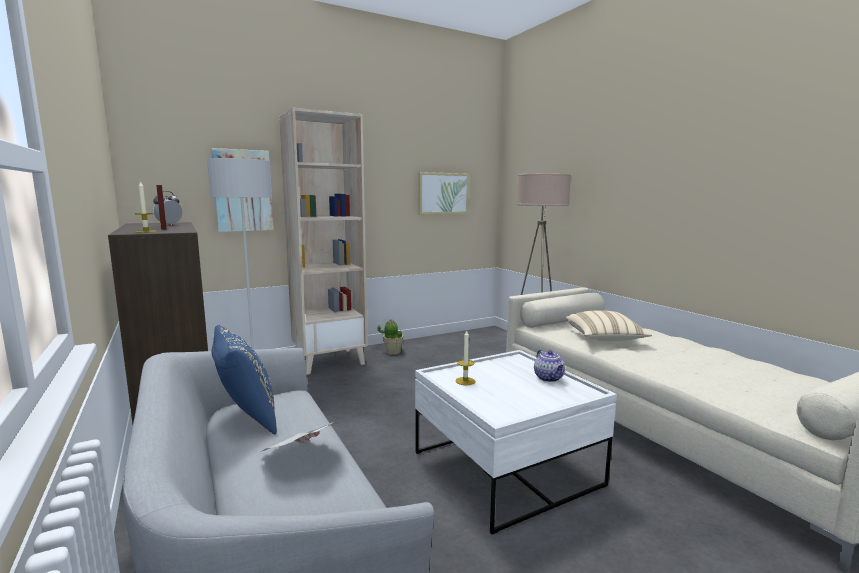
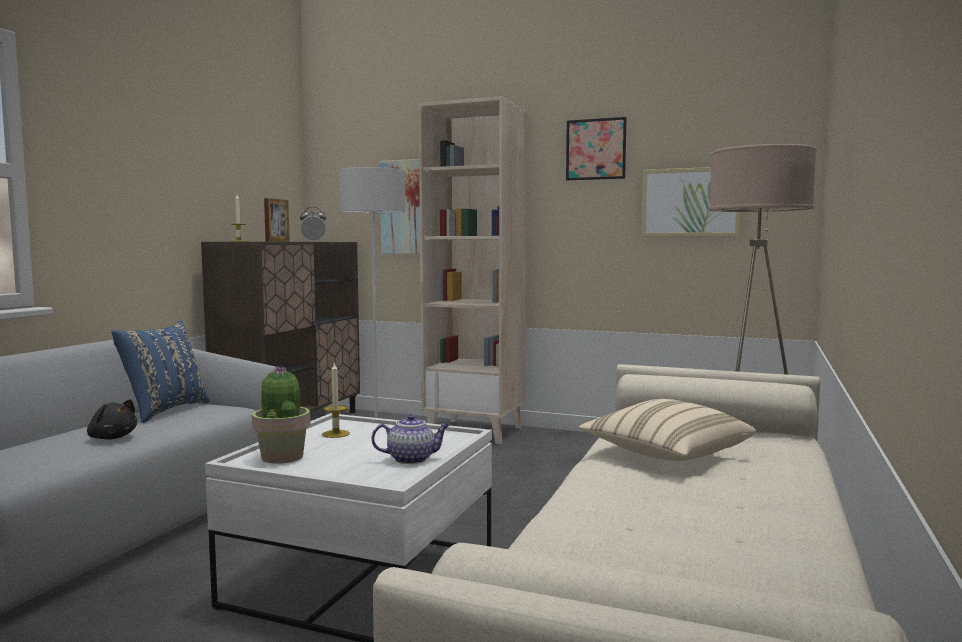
camera: 50 degrees right, 5 degrees down
newspaper [263,419,343,451] -> black plush toy [87,399,137,440]
potted plant [378,319,403,355] -> potted plant moved to [252,365,310,464]
teapot [534,350,565,382] -> teapot turned 135 degrees counterclockwise [371,414,450,464]
none -> picture [566,117,627,180]

